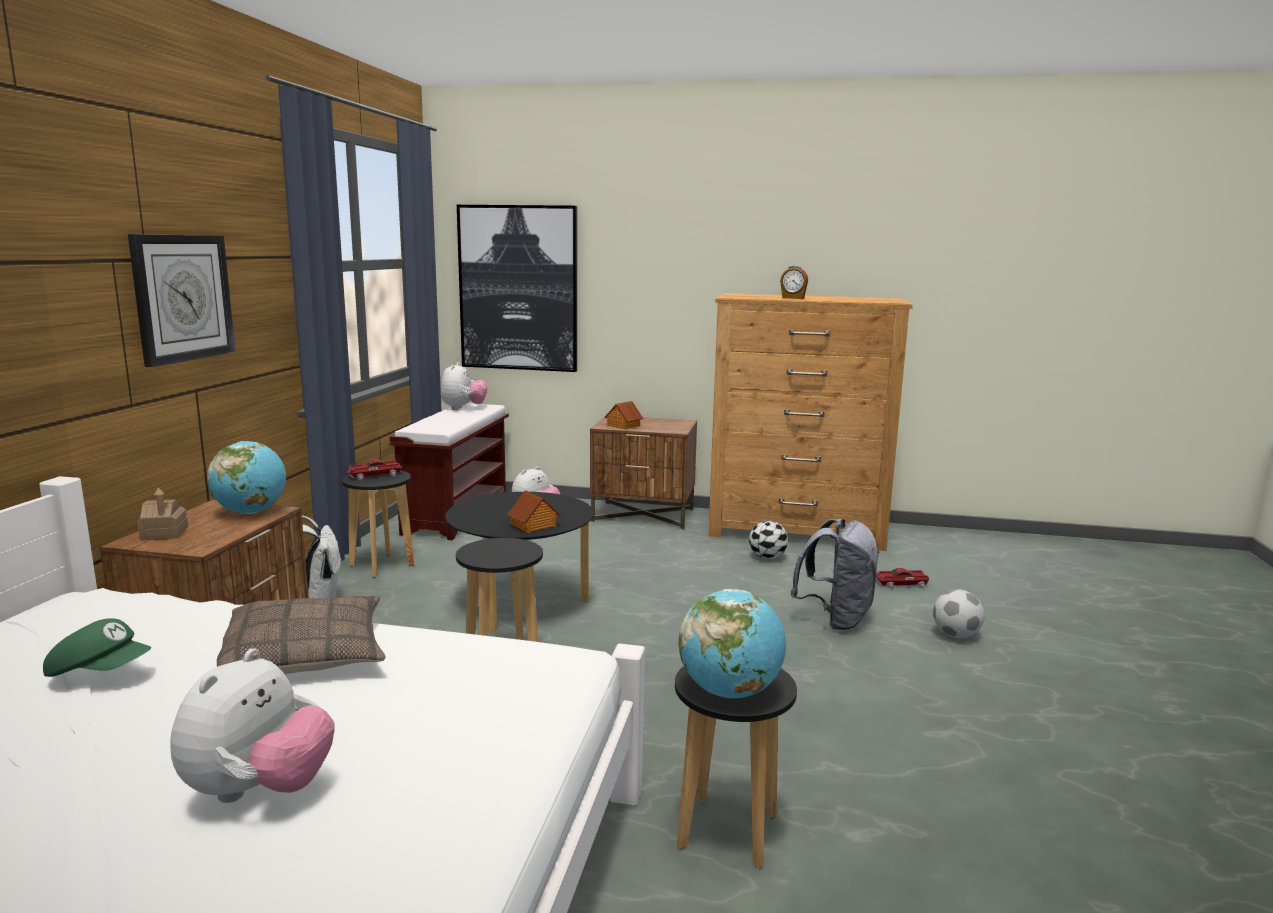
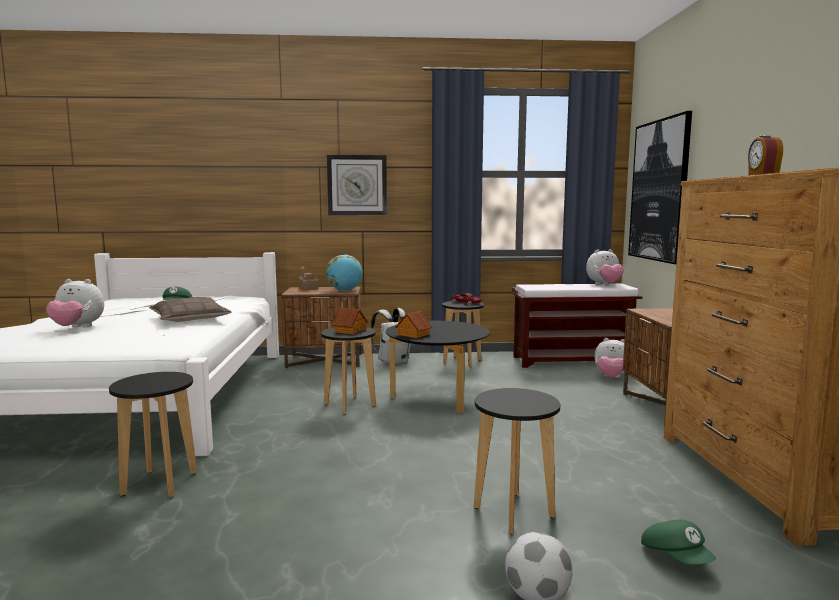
camera: 75 degrees right, 5 degrees down
toy house [605,401,643,429] -> toy house moved to [332,307,368,334]
globe [679,589,786,698] -> none
football [749,520,788,559] -> none
grey backpack [791,519,880,630] -> black stool [474,388,560,534]
toy car [876,568,929,589] -> green cap [641,519,716,564]

